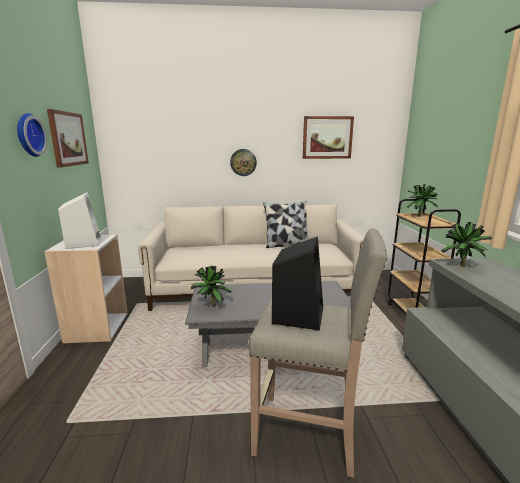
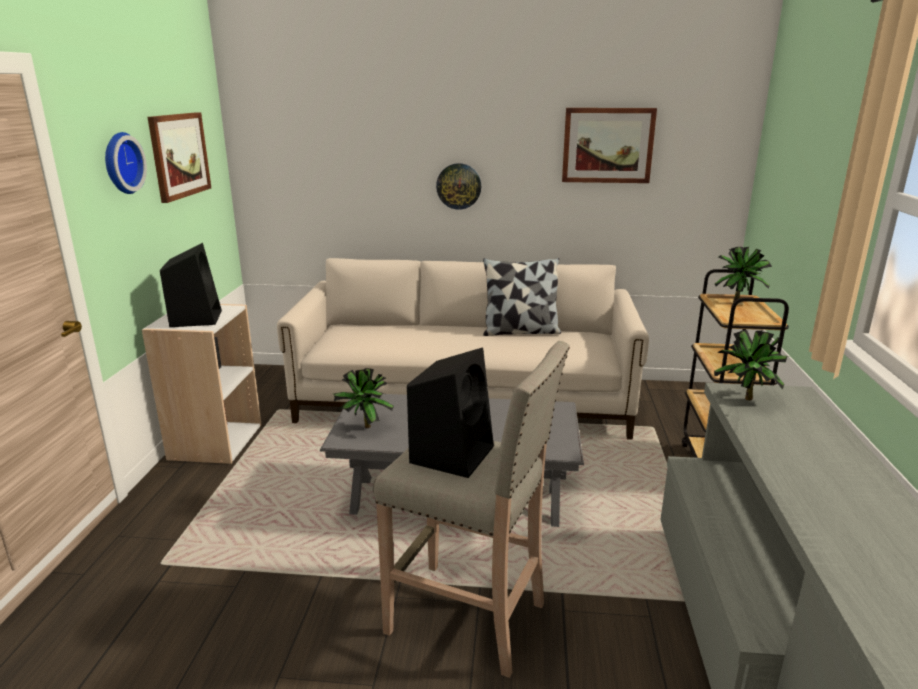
camera: 10 degrees right, 5 degrees up
white speaker [58,192,101,249] -> black speaker [160,243,222,327]

